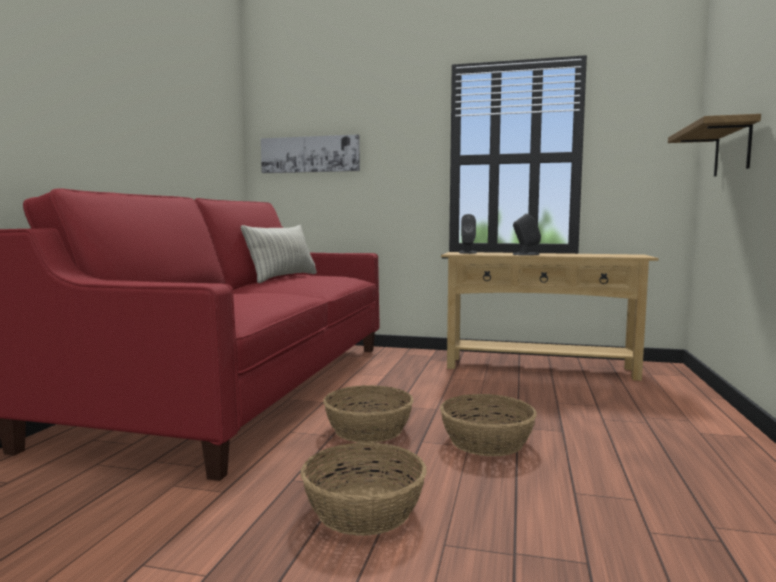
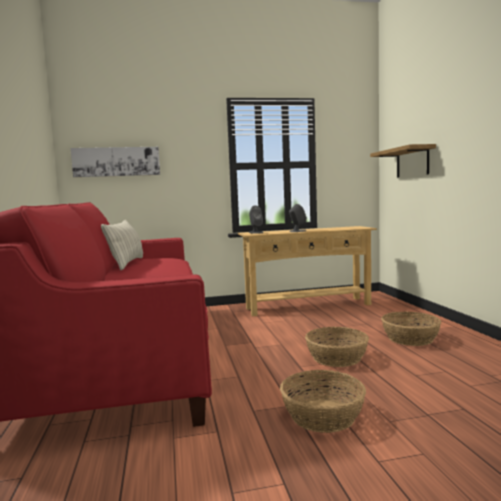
camera: 25 degrees left, 0 degrees up
basket [323,385,413,443] -> basket moved to [381,311,442,346]

